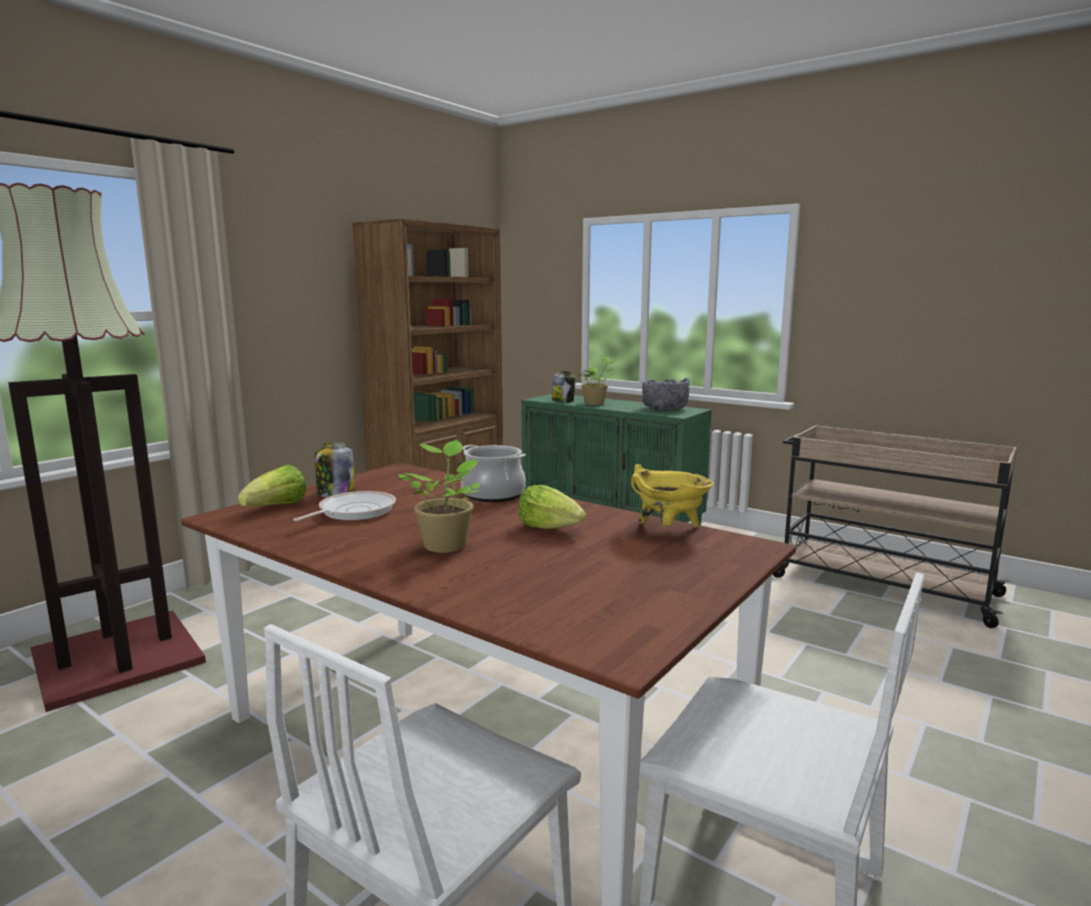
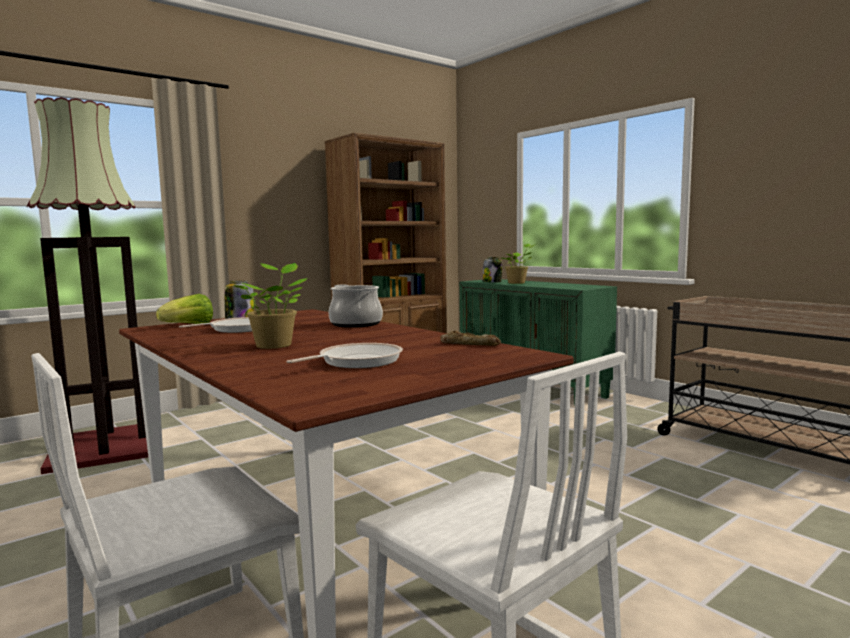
camera: 15 degrees right, 5 degrees down
lettuce [518,485,586,529] -> none
yellow cooking pot [631,464,714,527] -> bread [440,331,501,346]
grey bowl [642,378,689,410] -> none
none -> frying pan [287,343,403,368]

